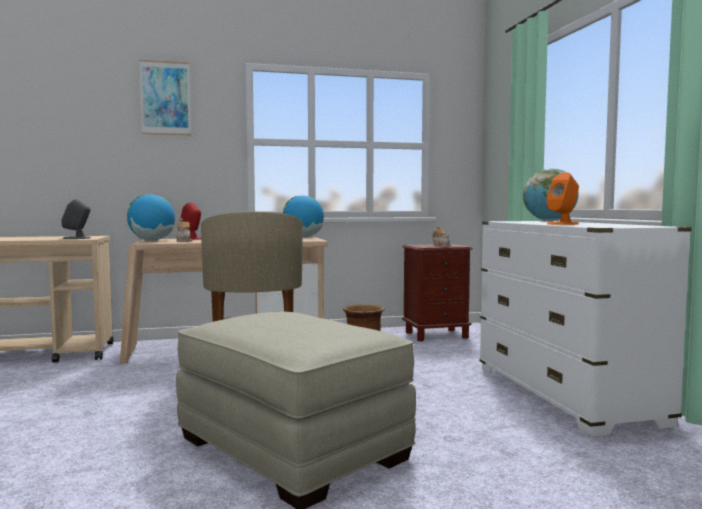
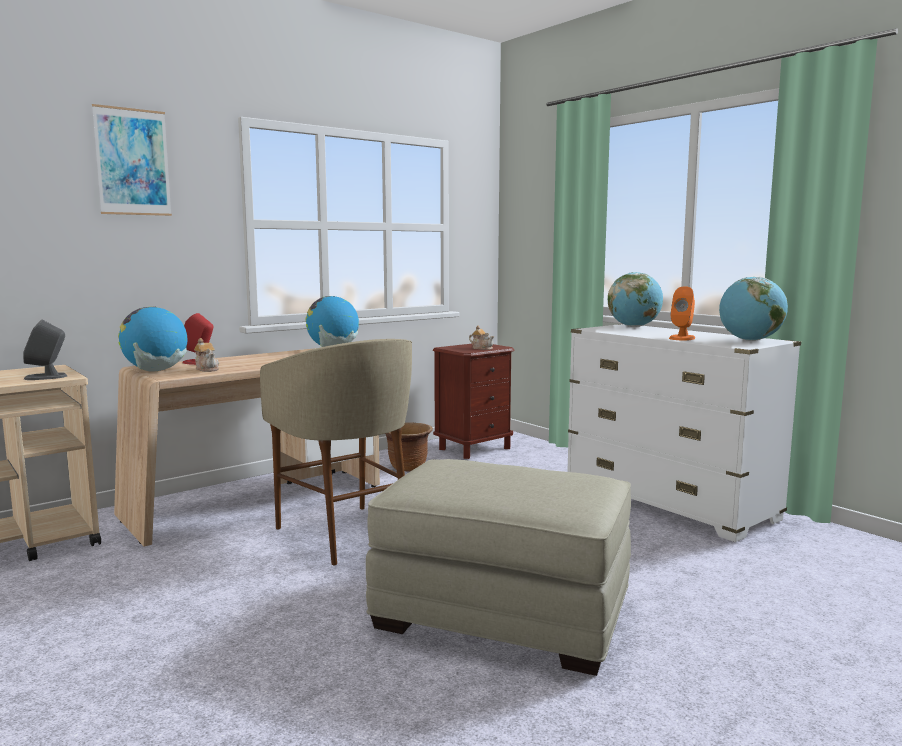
camera: 25 degrees left, 5 degrees up
none -> globe [719,277,788,341]

